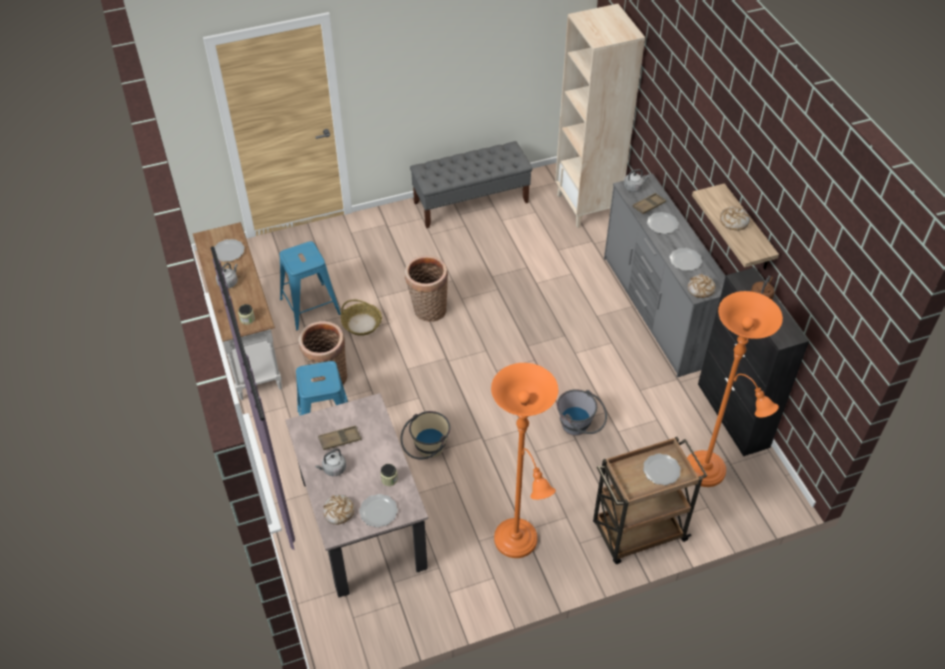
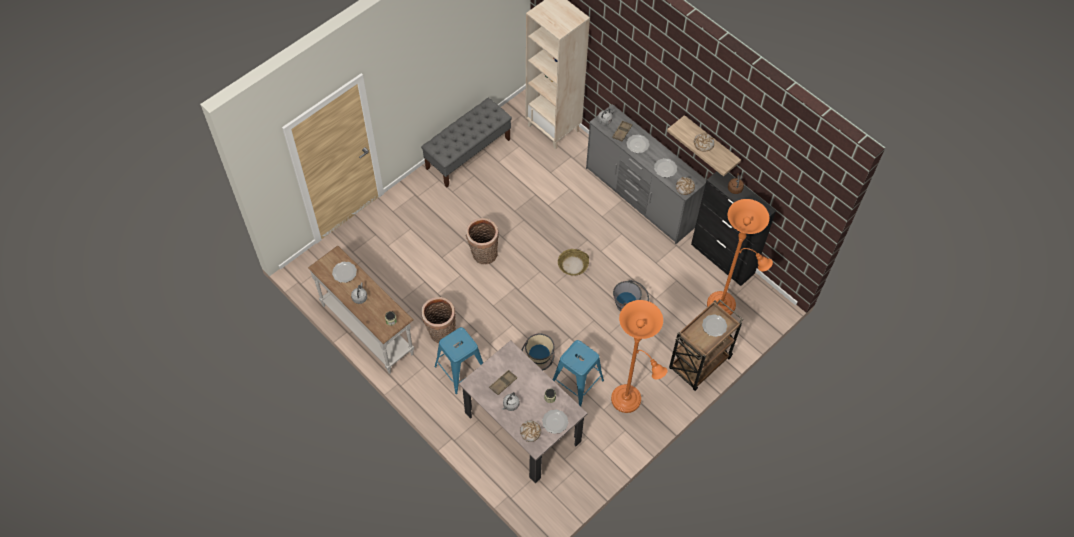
camera: 25 degrees left, 10 degrees up
blue stool [280,241,341,330] -> blue stool moved to [553,340,604,406]
basket [341,300,382,336] -> basket moved to [558,249,589,276]

